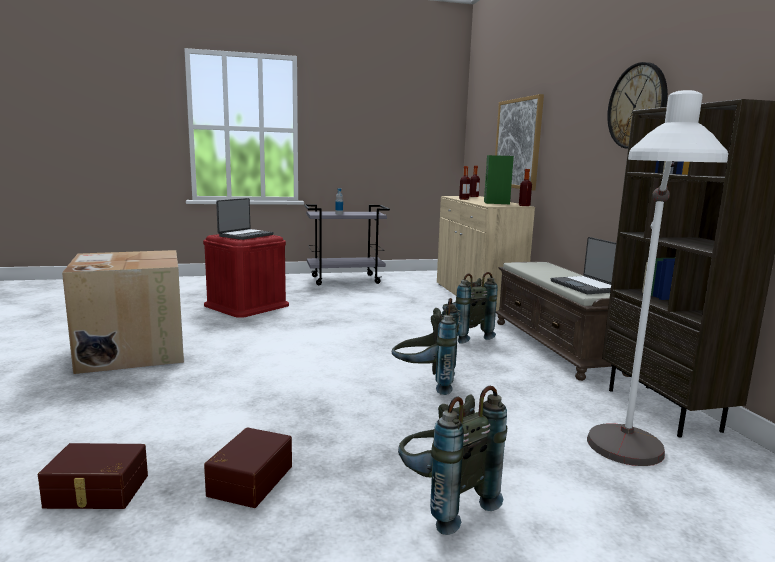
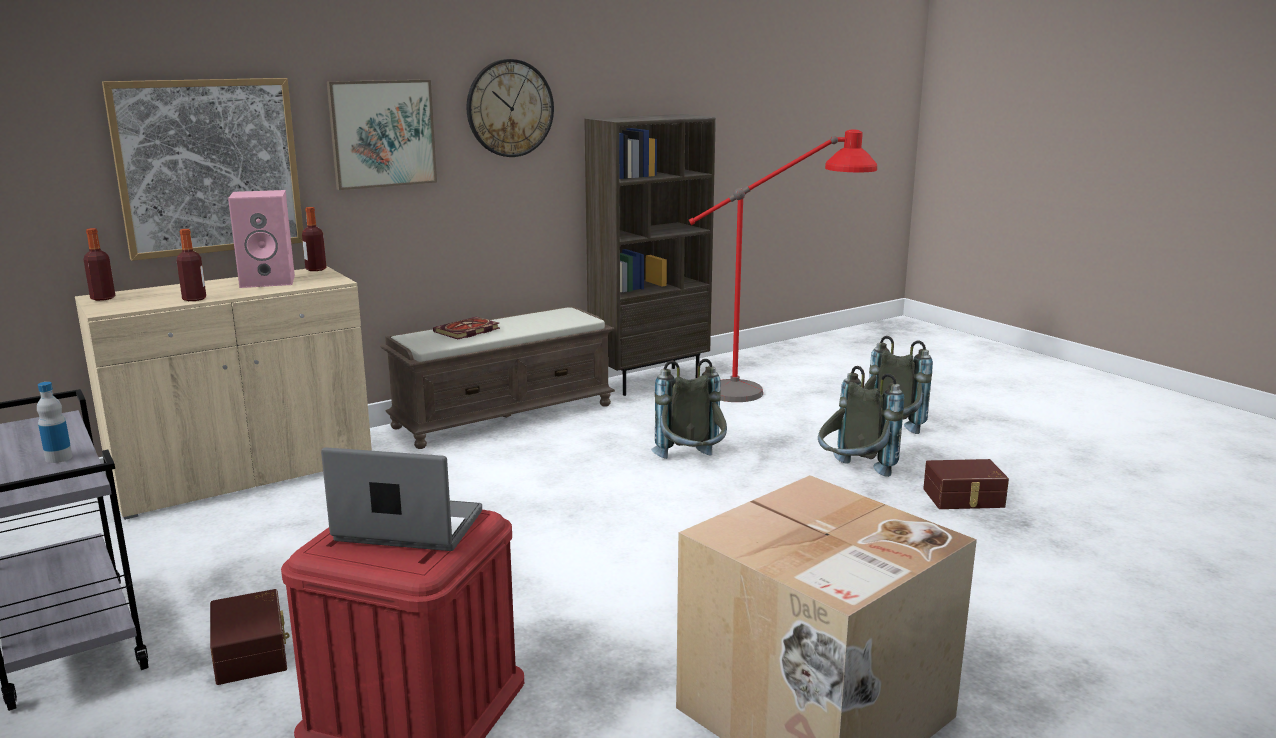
camera: 110 degrees left, 5 degrees up
brown storage box [38,443,148,509] -> brown storage box moved to [210,589,289,685]
grey backpack [443,272,498,344] -> grey backpack moved to [818,366,904,477]
green speaker [484,155,514,204] -> pink speaker [228,190,295,288]
laptop [551,237,616,294] -> none
white floor lamp [587,90,728,466] -> red floor lamp [689,130,877,402]
none -> picture [327,79,437,190]
none -> book [433,317,500,339]

